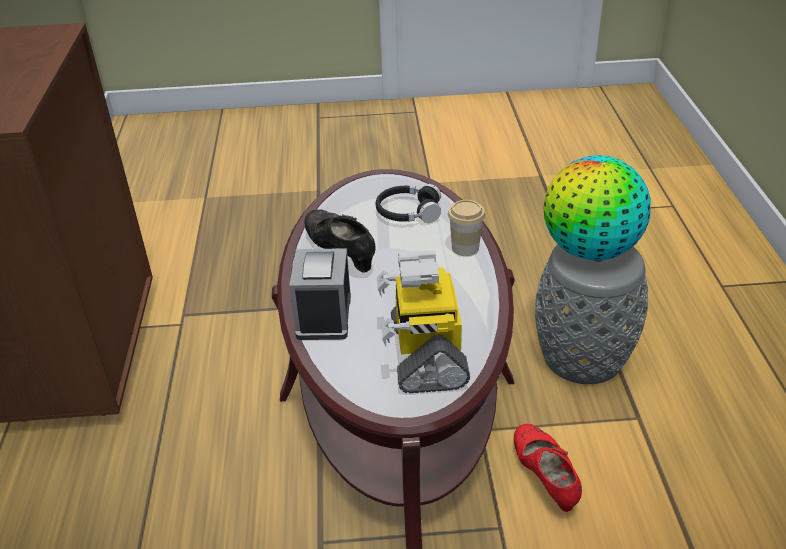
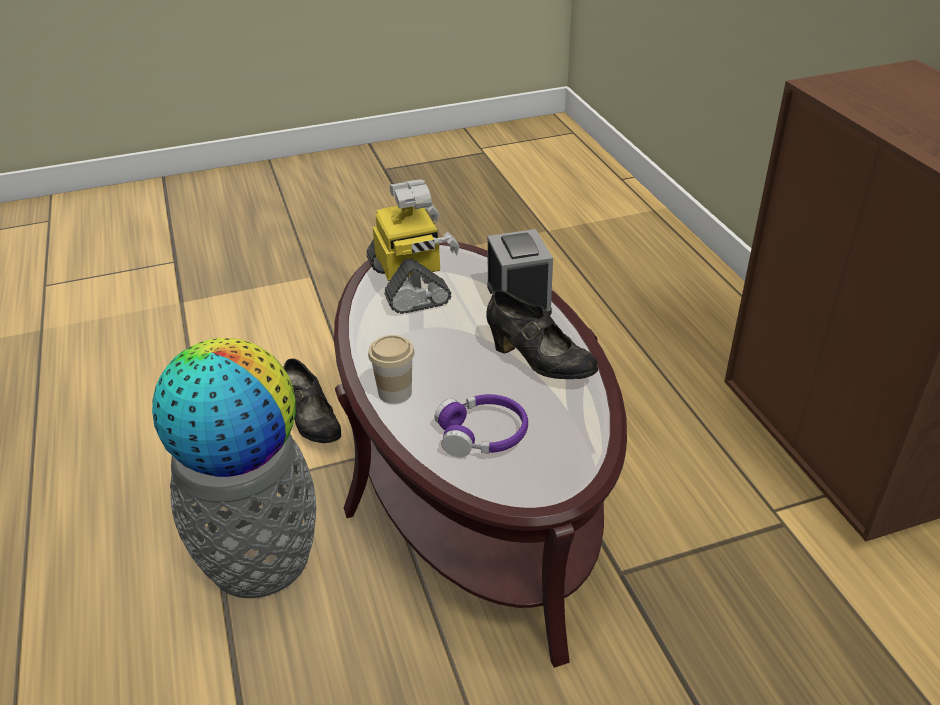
camera: 165 degrees right, 0 degrees up
black headphones [376,184,441,223] -> purple headphones [435,394,528,457]
red shoe [514,424,582,512] -> black shoe [283,358,341,443]

